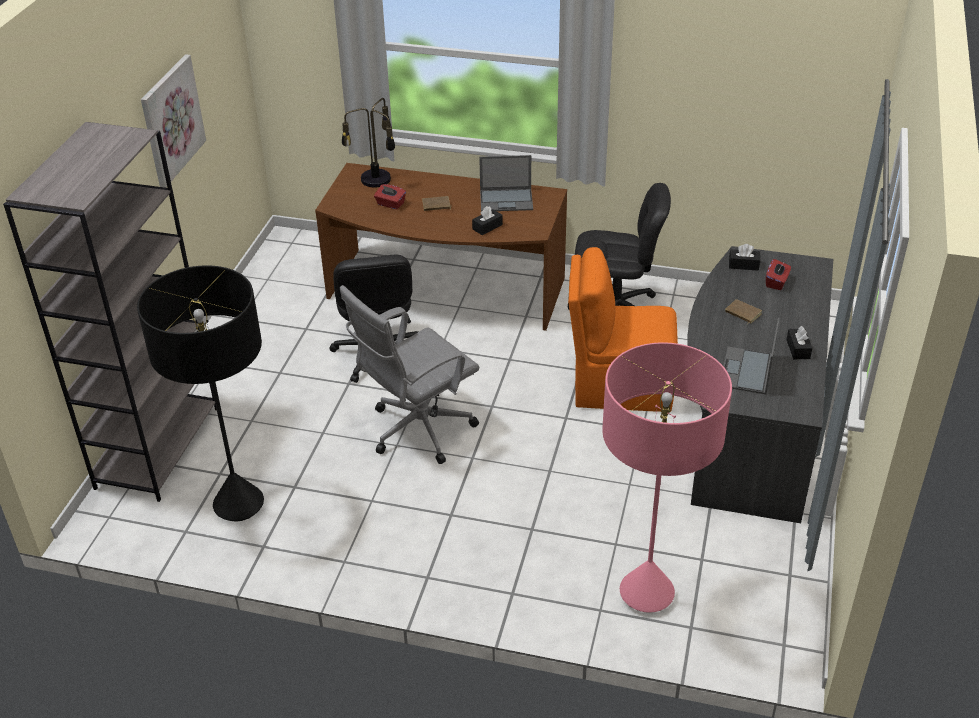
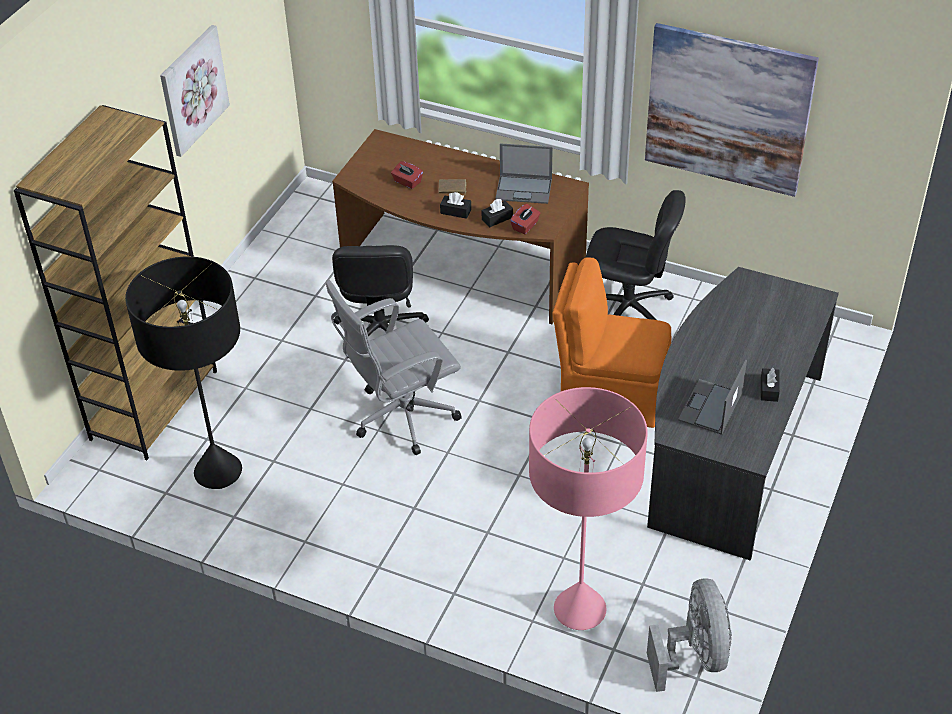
camera: 10 degrees right, 5 degrees up
grey bookcase [3,122,217,502] -> brown bookcase [14,105,217,460]
table lamp [342,98,395,187] -> none
brown book [725,299,762,324] -> none
black tissue box [729,244,760,271] -> black tissue box moved to [440,192,471,219]
red tissue box [766,259,791,290] -> red tissue box moved to [510,204,540,234]
none -> picture [645,23,819,197]
none -> grey fan [647,579,732,692]

